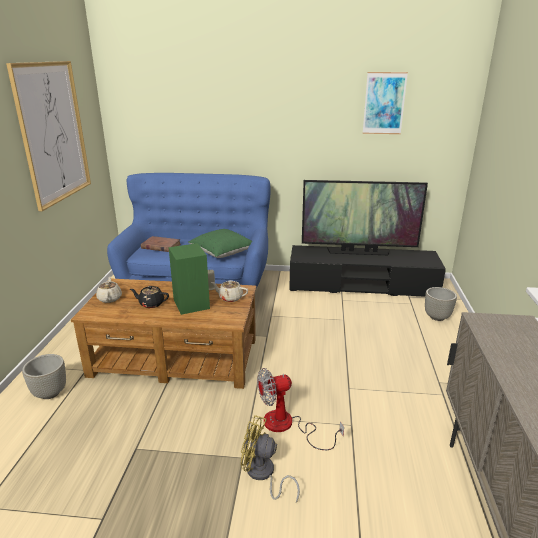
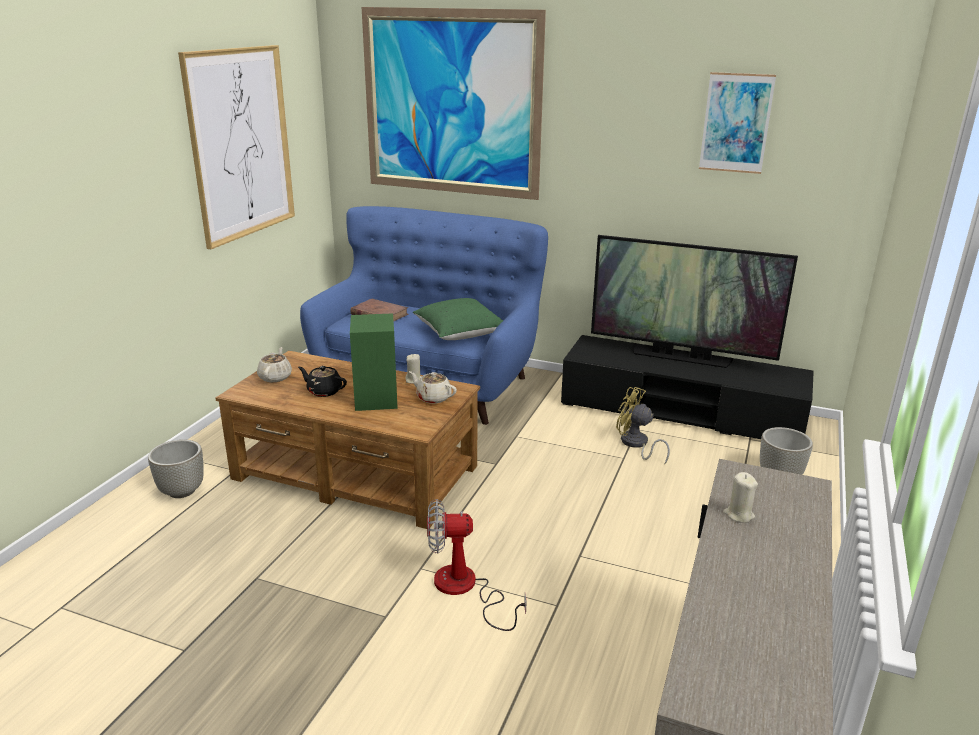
camera: 15 degrees right, 0 degrees up
yellow fan [240,415,300,503] -> yellow fan moved to [616,387,670,464]
none -> picture [362,7,546,200]
none -> beige candle [723,472,758,523]

